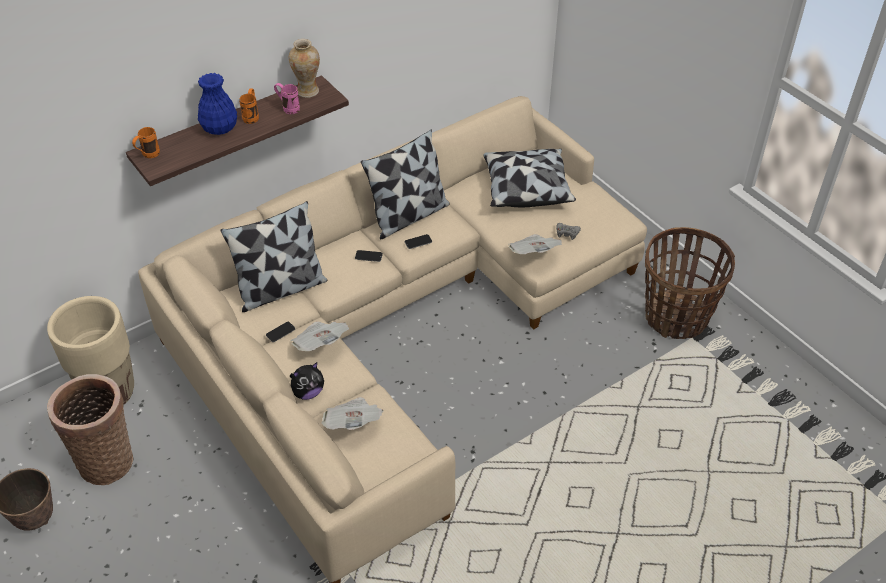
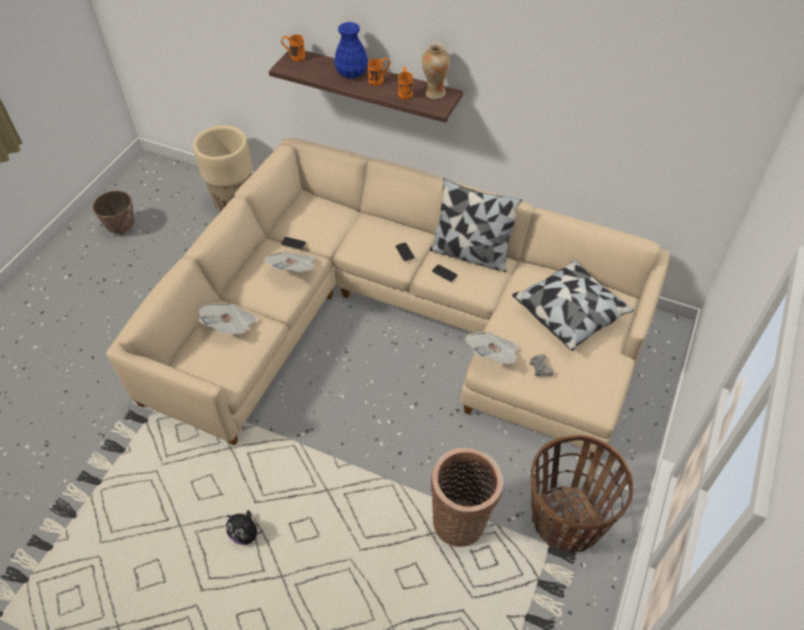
camera: 60 degrees right, 5 degrees up
basket [47,374,133,485] -> basket moved to [431,448,503,547]
pillow [220,201,328,312] -> none
pink mug [274,83,300,114] -> orange mug [398,67,413,100]
plush toy [290,362,324,400] -> plush toy moved to [226,510,263,545]

